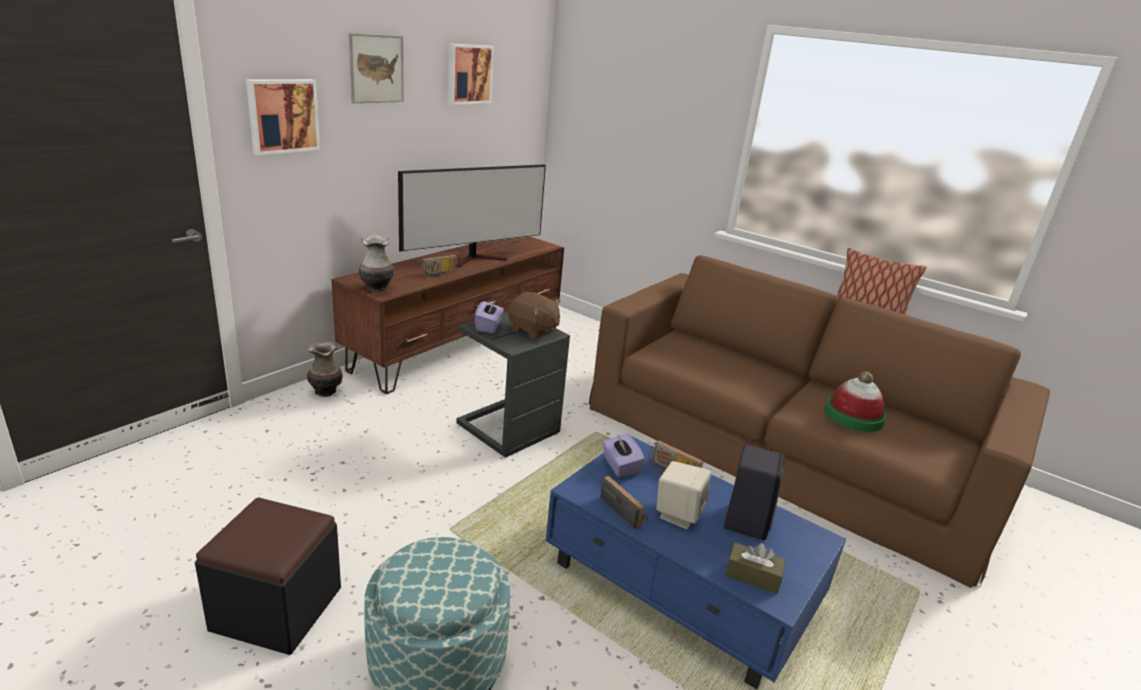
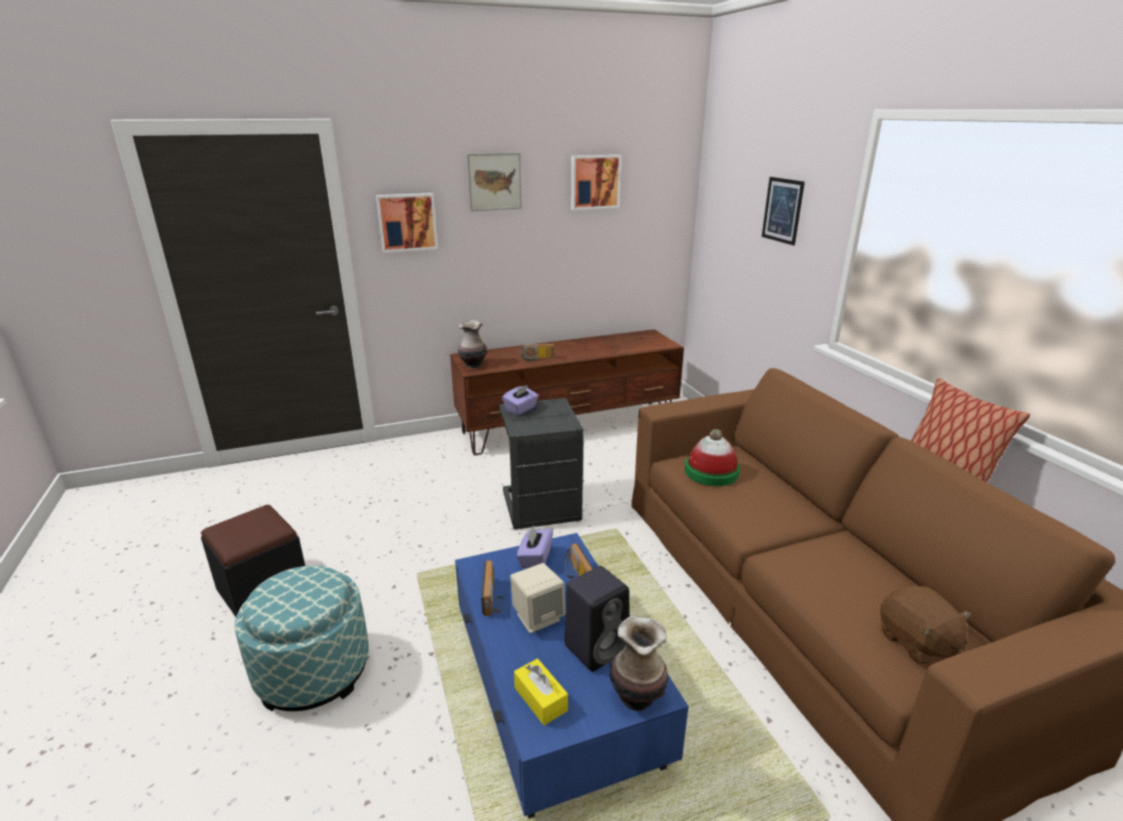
camera: 35 degrees right, 0 degrees up
vase [307,342,343,397] -> vase moved to [609,615,668,711]
television [398,164,546,267] -> none
brown plush toy [508,292,561,339] -> brown plush toy moved to [880,585,971,665]
brown tissue box [725,542,786,594] -> yellow tissue box [514,658,568,725]
hat [825,372,886,432] -> hat moved to [685,429,740,486]
none -> picture [762,177,805,246]

